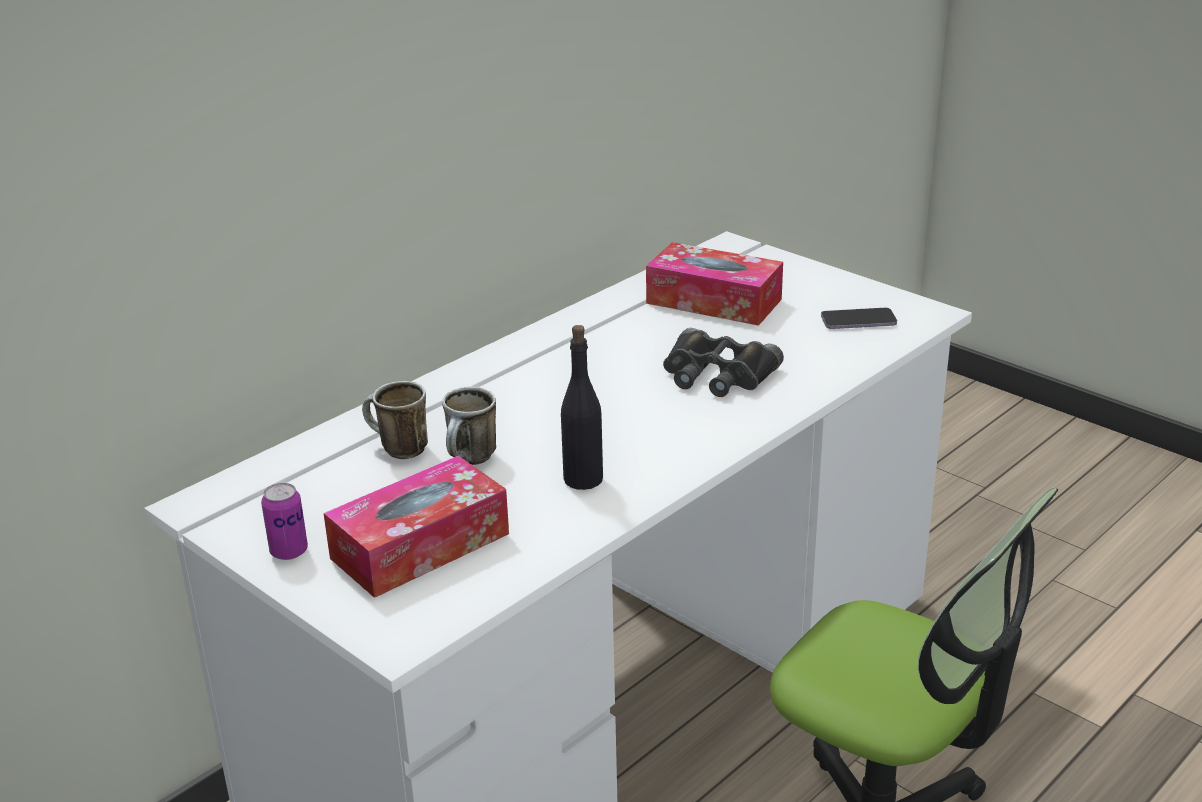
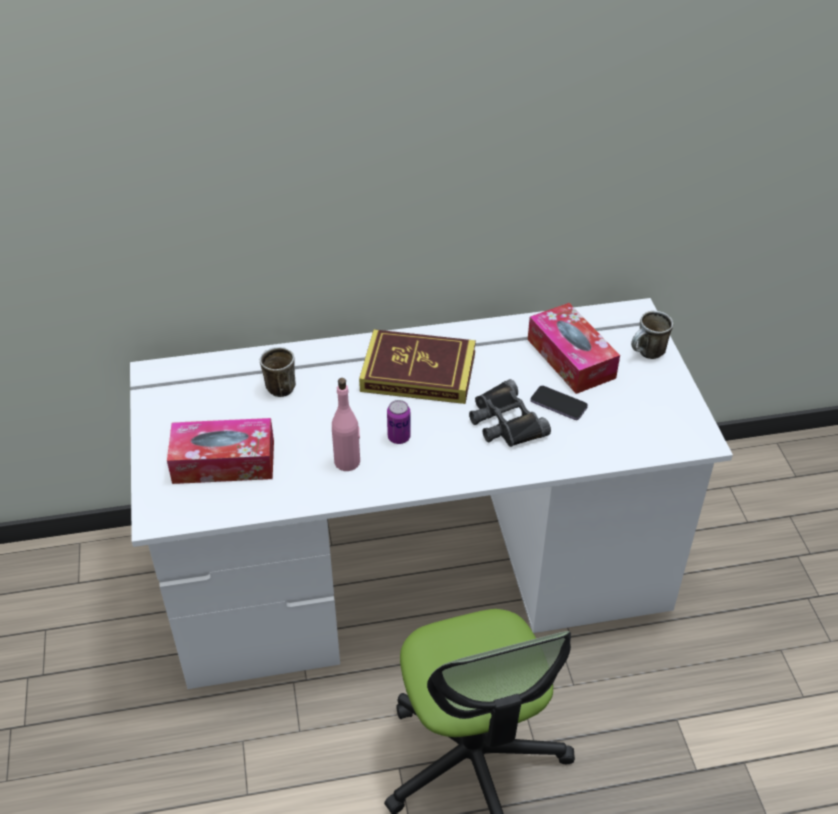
camera: 35 degrees right, 15 degrees up
can [261,483,308,560] -> can moved to [387,400,411,444]
mug [442,387,496,465] -> mug moved to [631,311,673,359]
black bottle [561,325,603,490] -> pink bottle [332,378,360,471]
phone [821,308,897,329] -> phone moved to [530,385,588,420]
none -> book [359,329,476,404]

